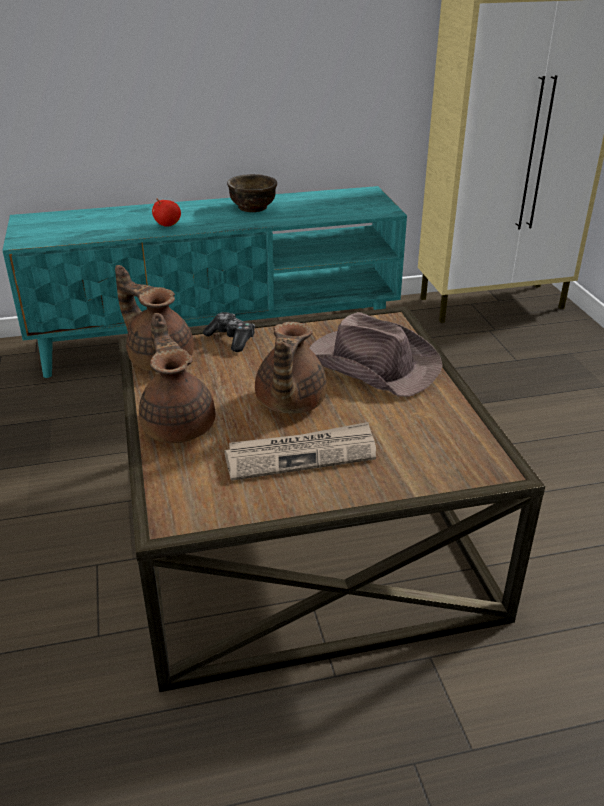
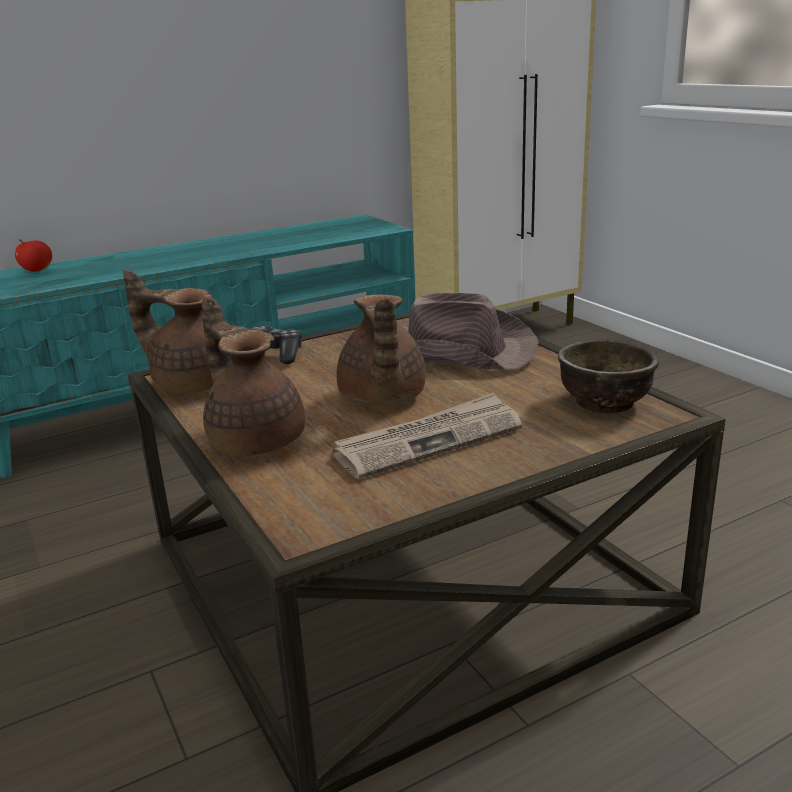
camera: 15 degrees left, 10 degrees down
apple [152,199,181,227] -> apple moved to [15,239,52,272]
brown bowl [227,174,277,212] -> brown bowl moved to [558,339,659,414]

